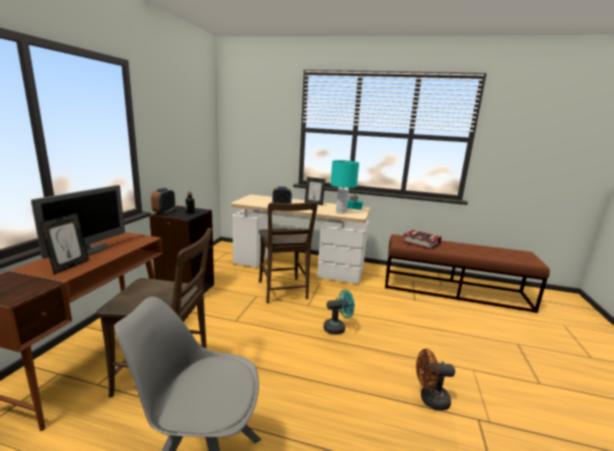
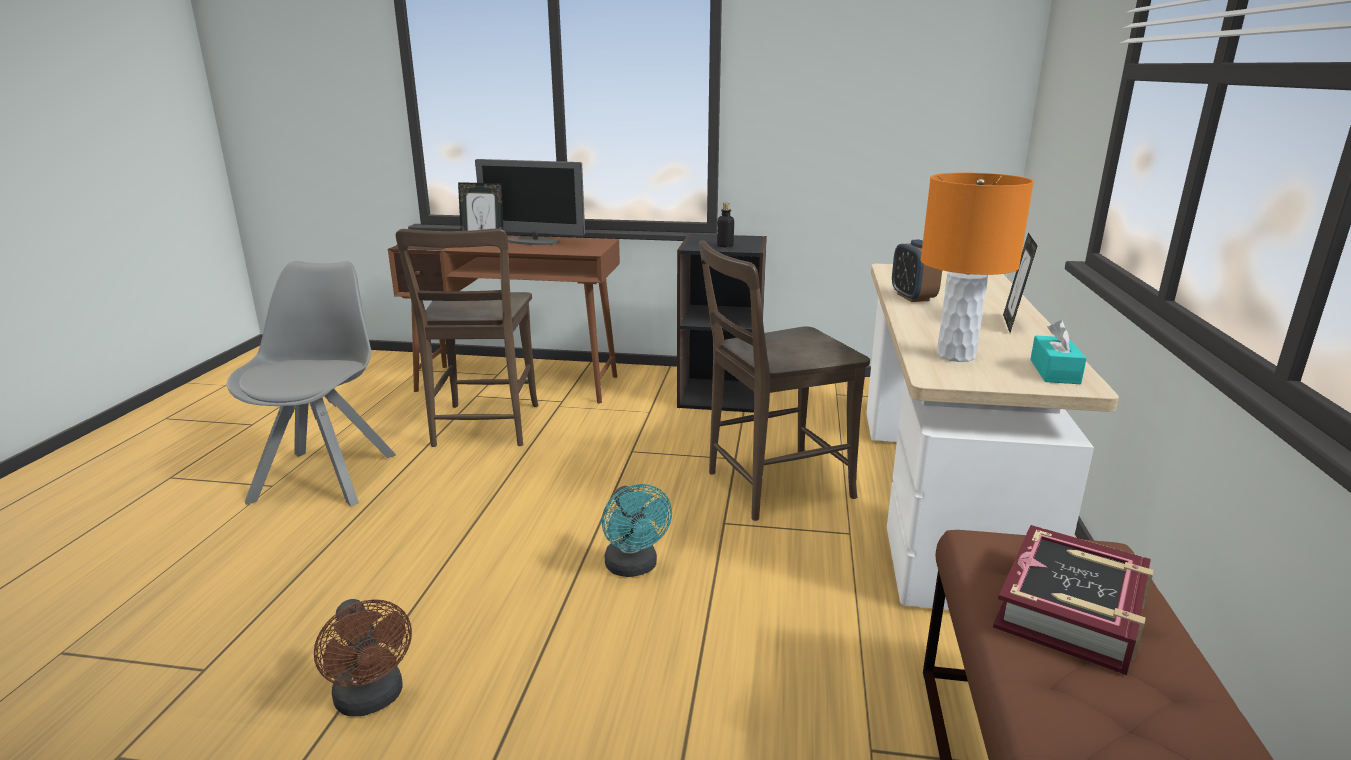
camera: 85 degrees right, 5 degrees up
alarm clock [151,188,175,214] -> none
turquoise table lamp [331,160,359,214] -> orange table lamp [921,173,1034,362]
brown fan [416,349,455,411] -> brown fan turned 150 degrees clockwise [314,599,412,716]

